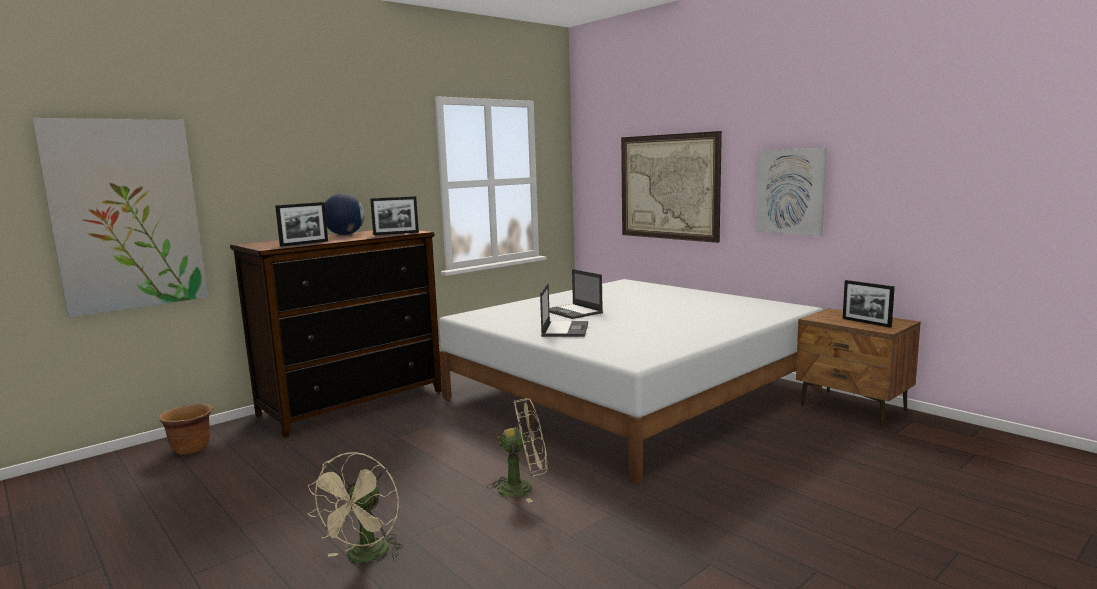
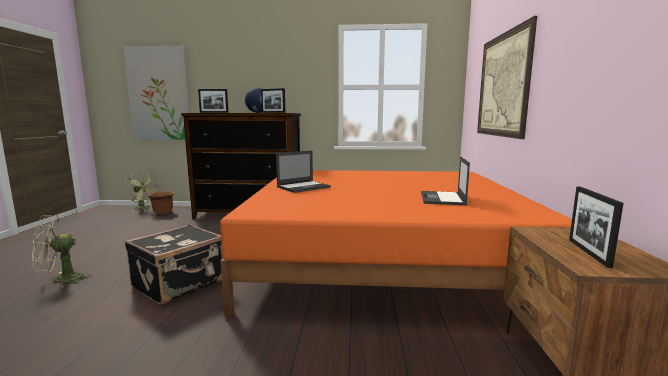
camera: 45 degrees right, 0 degrees up
white bed [439,279,823,483] -> orange bed [220,170,572,317]
beige fan [487,398,547,503] -> black suitcase [125,224,223,305]
laptop [549,269,603,319] -> laptop moved to [421,157,470,205]
picture [756,148,827,236] -> none
none -> green fan [125,172,160,212]

